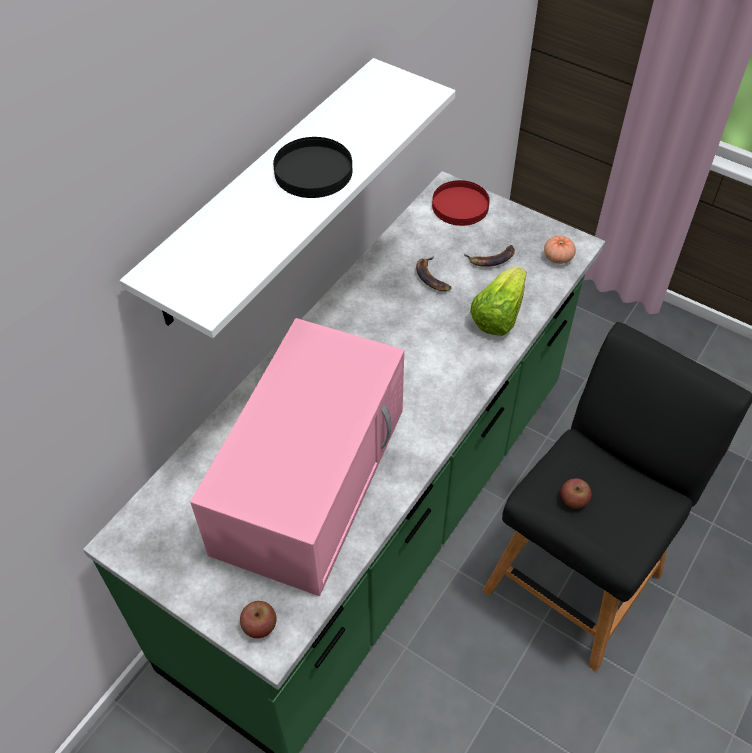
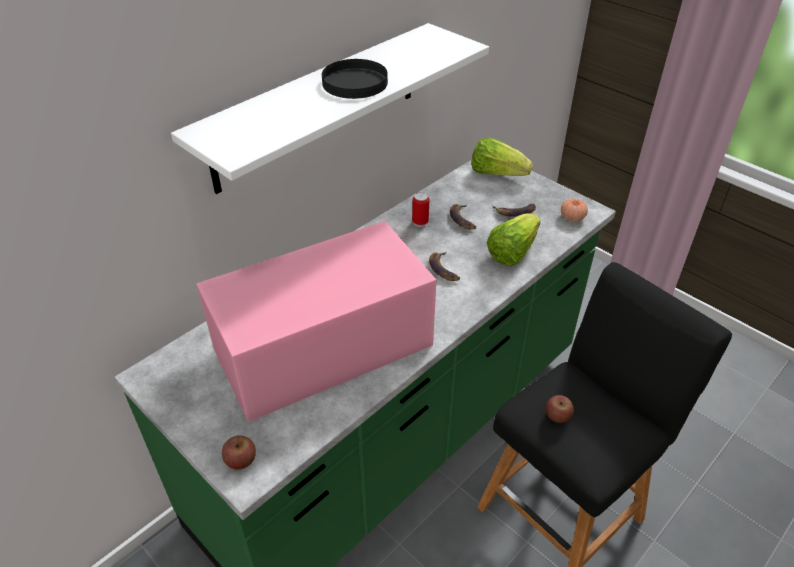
camera: 10 degrees right, 10 degrees down
pink microwave [190,318,404,596] -> pink microwave turned 150 degrees counterclockwise [196,221,436,422]
red plate [432,180,490,226] -> lettuce [471,137,533,176]
none -> can [412,192,429,227]
none -> banana [429,252,460,281]

